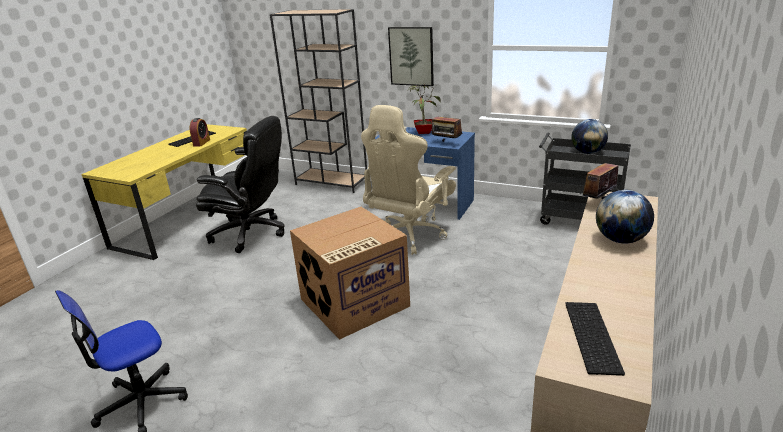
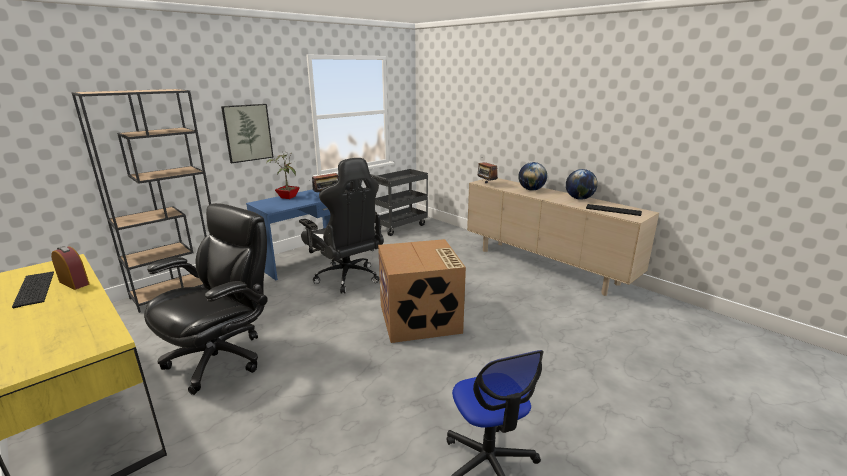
camera: 70 degrees left, 5 degrees down
beige office chair [361,105,456,255] -> black office chair [299,158,384,293]
globe [571,119,608,154] -> globe moved to [566,169,598,200]

